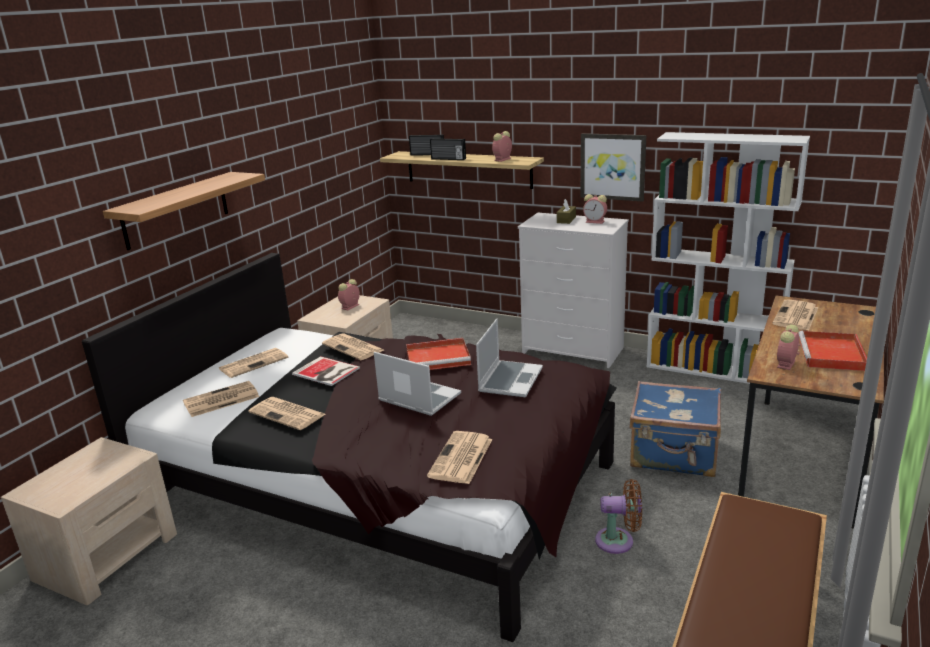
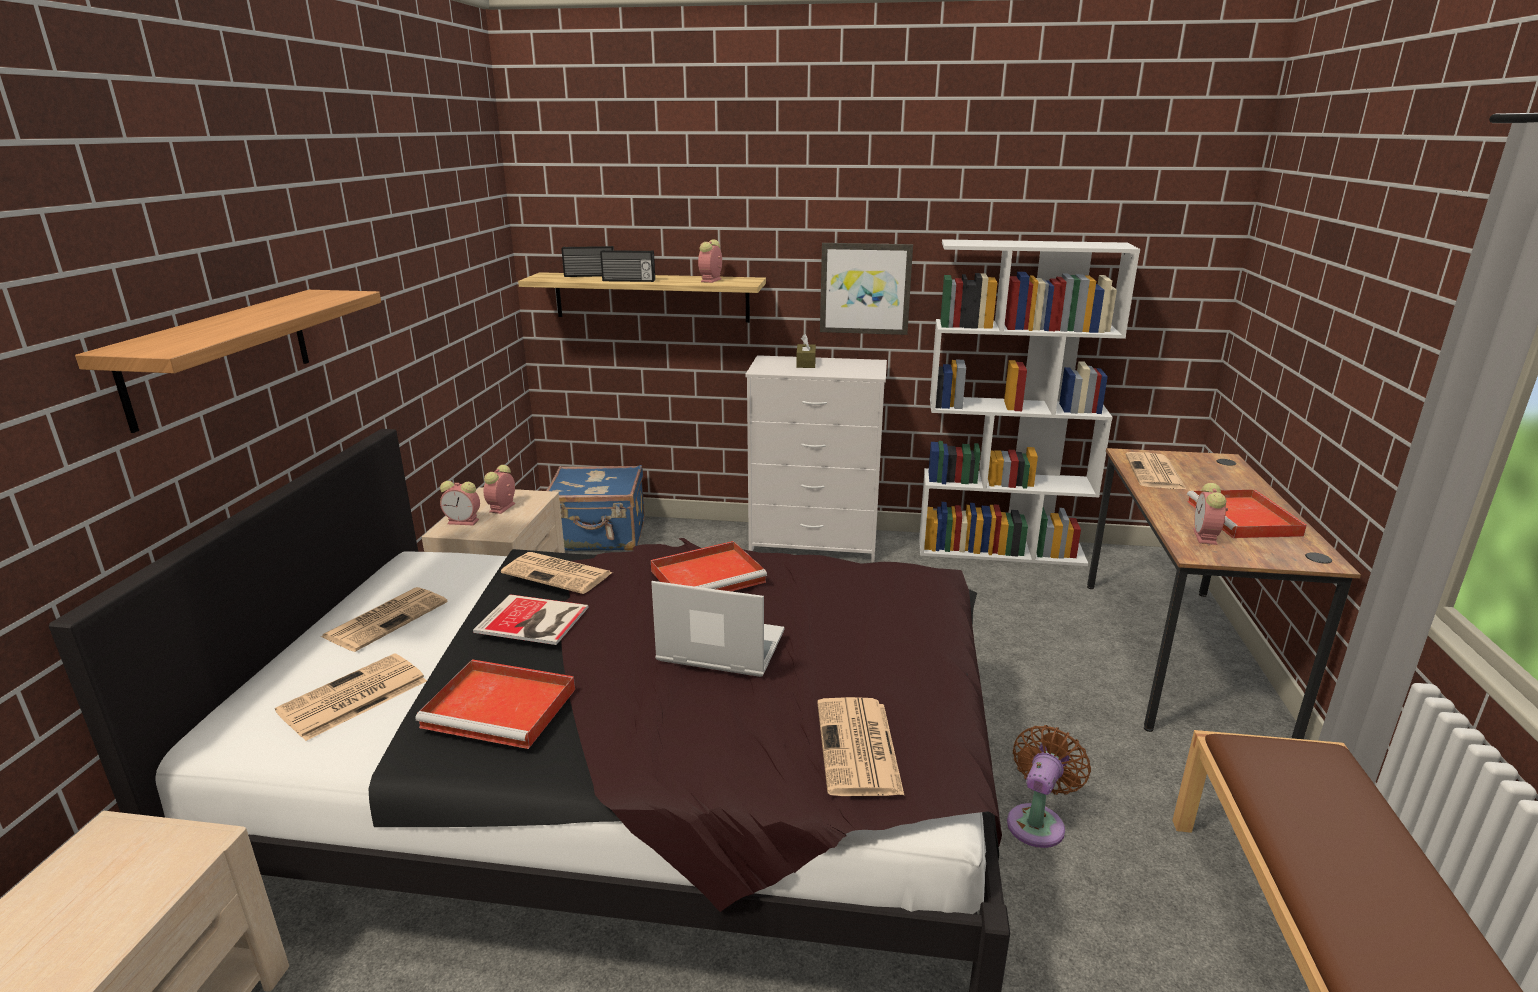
camera: 20 degrees left, 0 degrees up
newspaper [248,397,325,430] -> red tray [415,659,575,749]
laptop [476,318,543,397] -> none
alarm clock [583,194,607,224] -> alarm clock moved to [440,481,480,525]
brown fan [595,479,642,554] -> brown fan turned 45 degrees counterclockwise [1007,725,1091,848]
blue suitcase [629,381,721,477] -> blue suitcase moved to [546,465,645,551]

